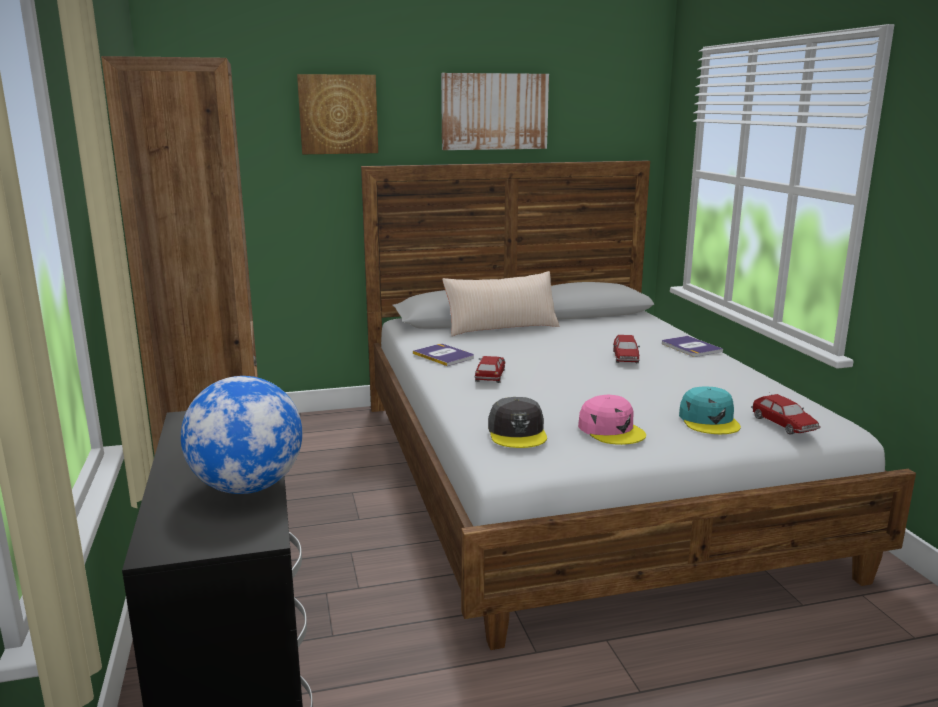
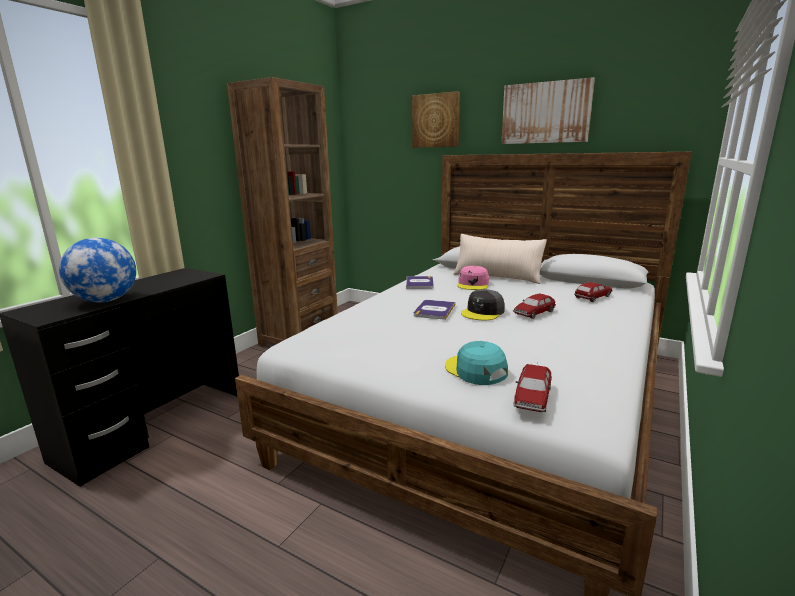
camera: 45 degrees right, 0 degrees up
toy car [475,356,505,383] -> toy car moved to [574,282,613,302]
grey cap [488,397,547,448] -> grey cap moved to [461,289,505,320]
pink cap [578,395,646,445] -> pink cap moved to [457,266,489,290]
book [662,336,723,357] -> book moved to [414,300,455,320]
turquoise cap [679,386,741,434] -> turquoise cap turned 105 degrees clockwise [445,341,508,385]

